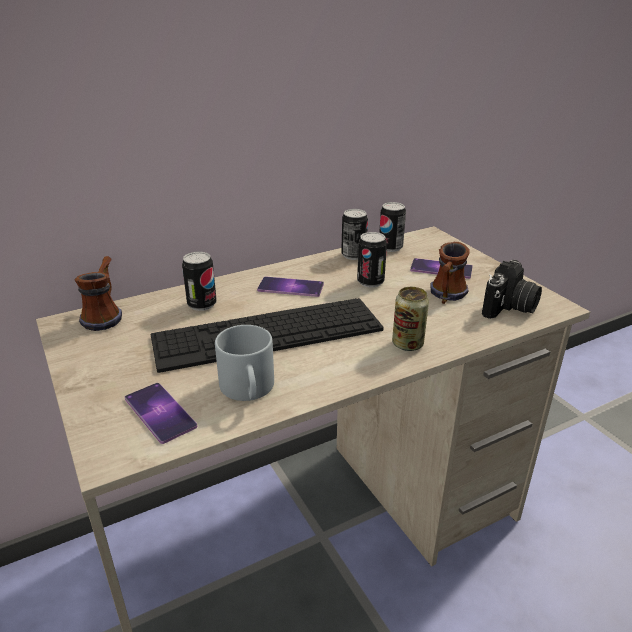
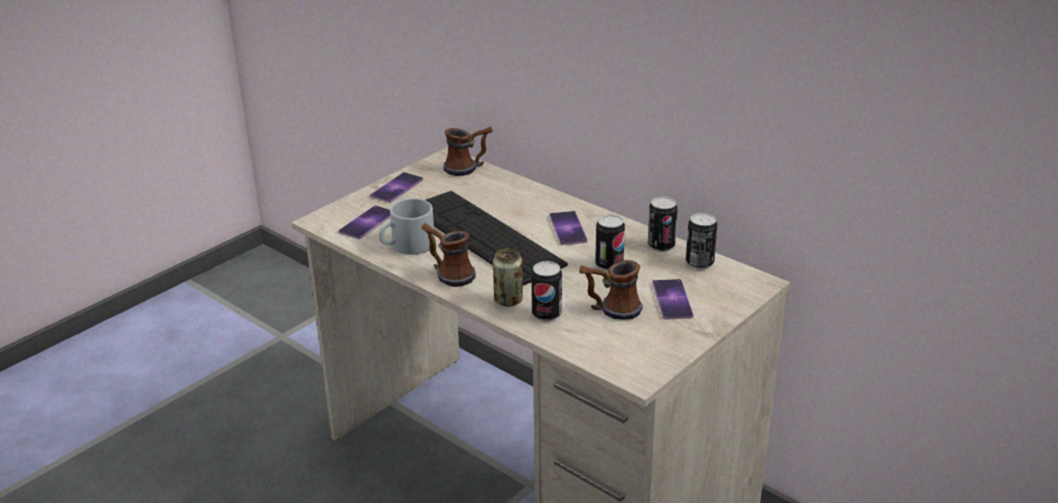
camera: 70 degrees right, 0 degrees up
can [182,252,217,311] -> can moved to [531,261,562,321]
camera [482,260,542,319] -> none
none -> phone [370,172,423,203]
none -> mug [421,223,476,287]

